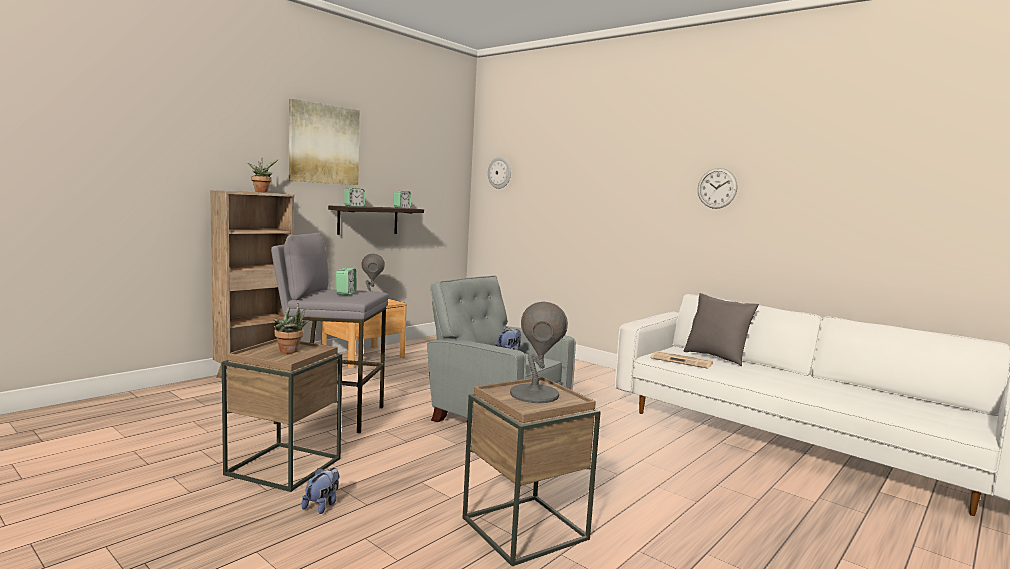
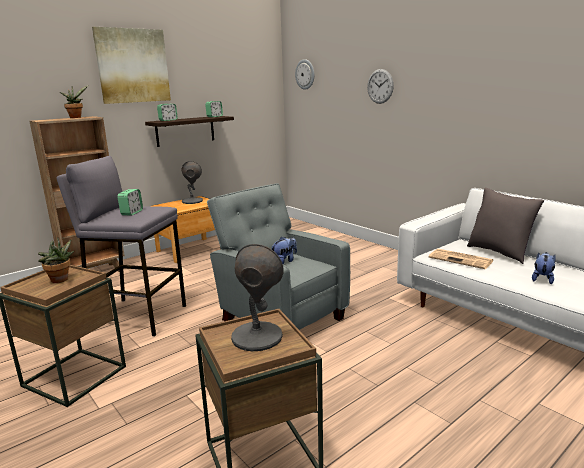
camera: 10 degrees right, 10 degrees up
plush toy [301,468,339,514] -> plush toy moved to [532,252,555,284]
wall clock [698,168,737,209] -> wall clock moved to [367,69,394,104]

